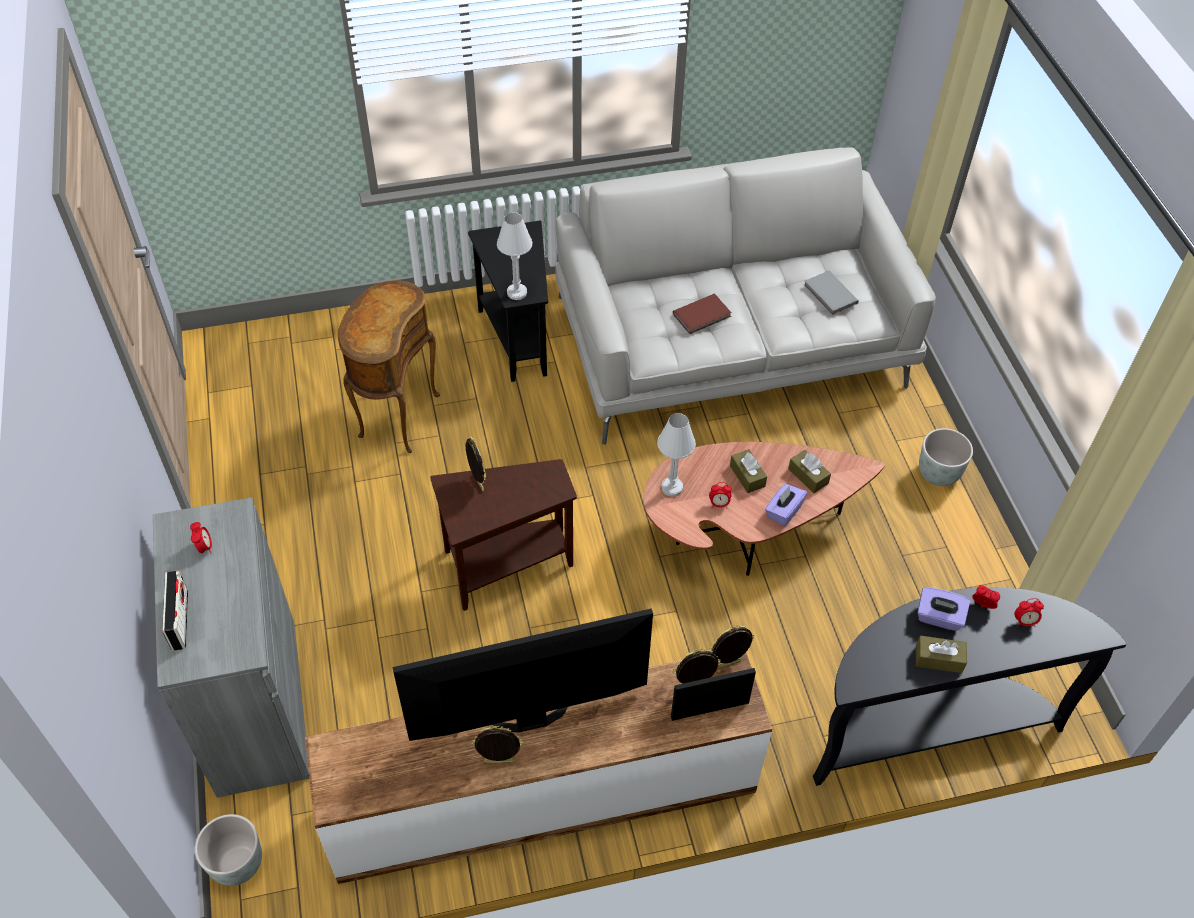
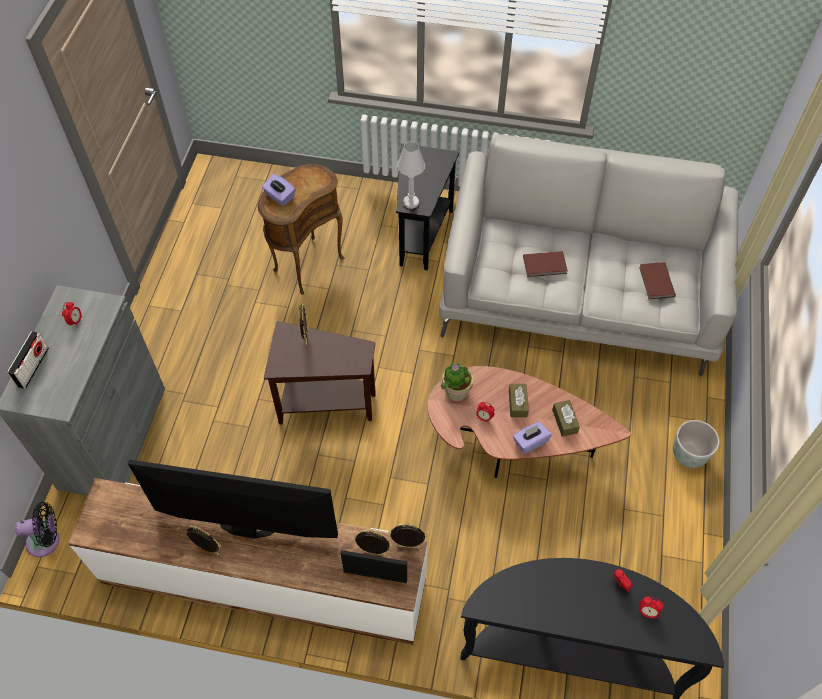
camera: 25 degrees right, 5 degrees up
grey planter [195,814,262,886] -> black fan [15,502,59,557]
white table lamp [657,413,696,497] -> potted plant [441,363,473,401]
grey book [804,271,859,315] -> brown book [639,262,676,299]
brown tissue box [916,636,967,673] -> none
purple tissue box [918,587,970,631] -> purple tissue box moved to [262,174,295,206]

